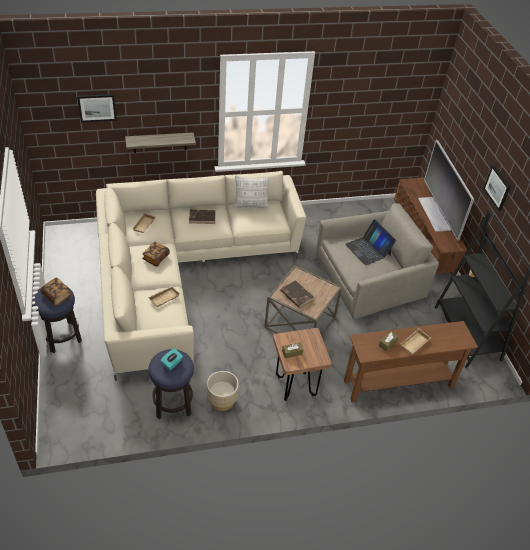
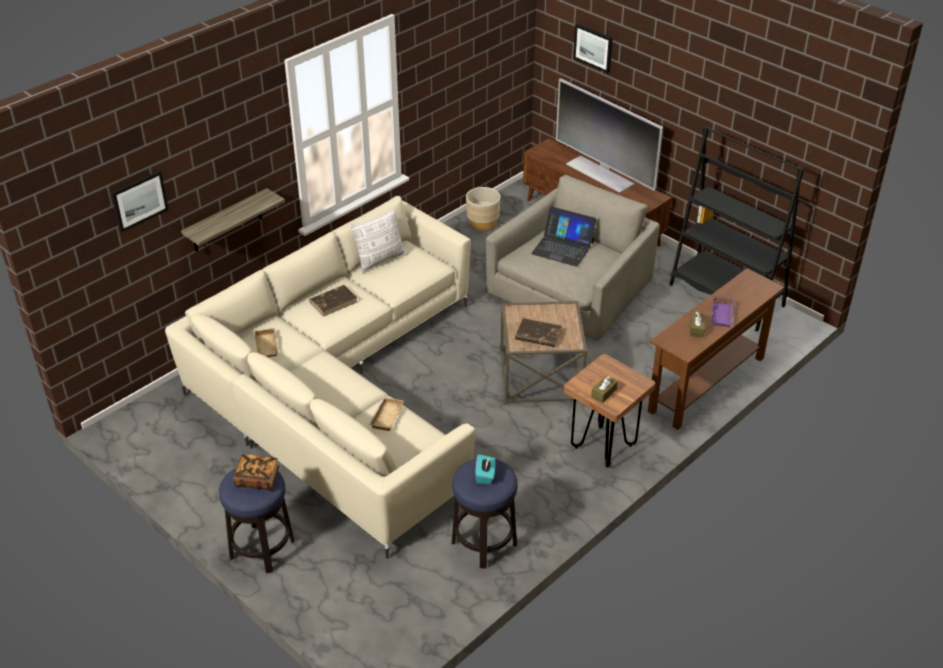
camera: 30 degrees left, 5 degrees down
book [142,242,170,267] -> none
beige planter [207,371,239,411] -> beige planter moved to [466,187,500,231]
beige tray [401,328,431,354] -> purple tray [711,296,735,327]
picture [483,165,511,211] -> picture moved to [573,24,613,73]

